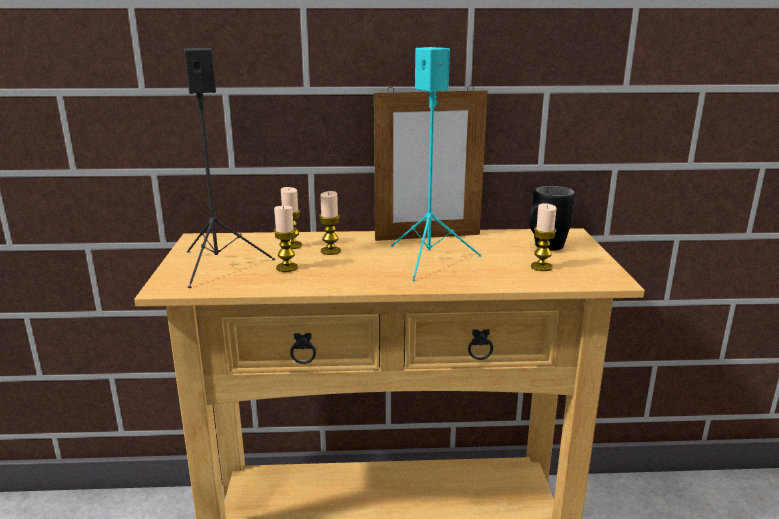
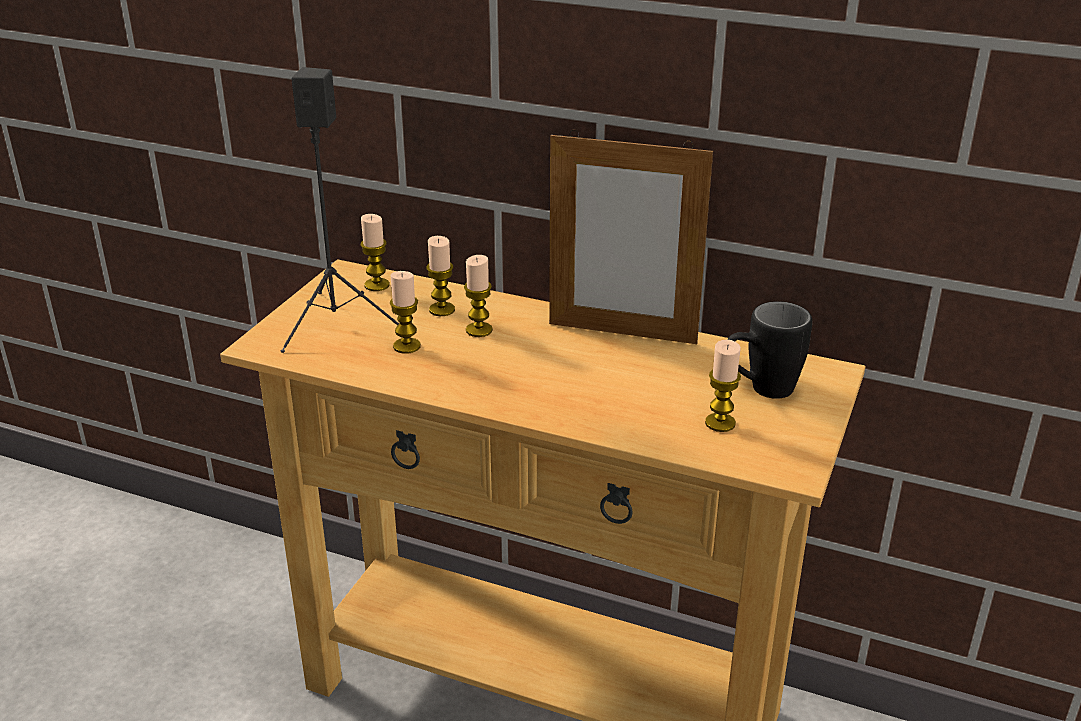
camera: 25 degrees right, 10 degrees up
turquoise speaker [391,47,482,281] -> none
none -> candle [361,214,389,291]

